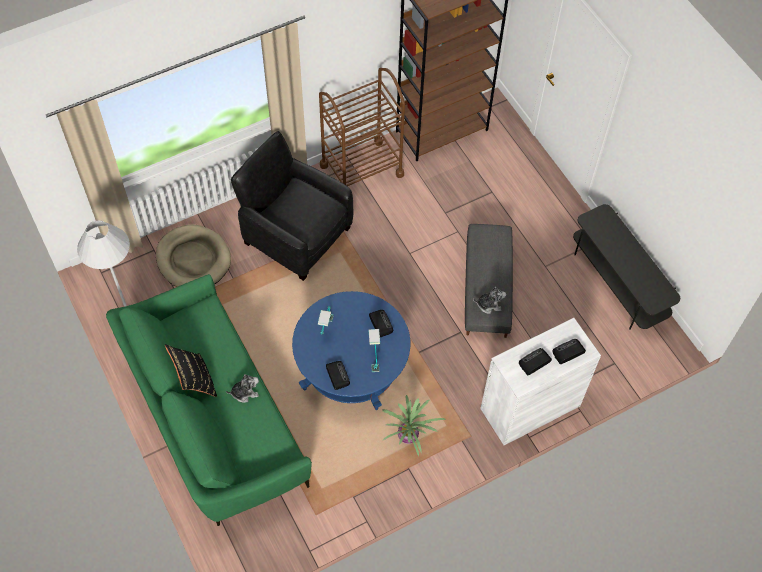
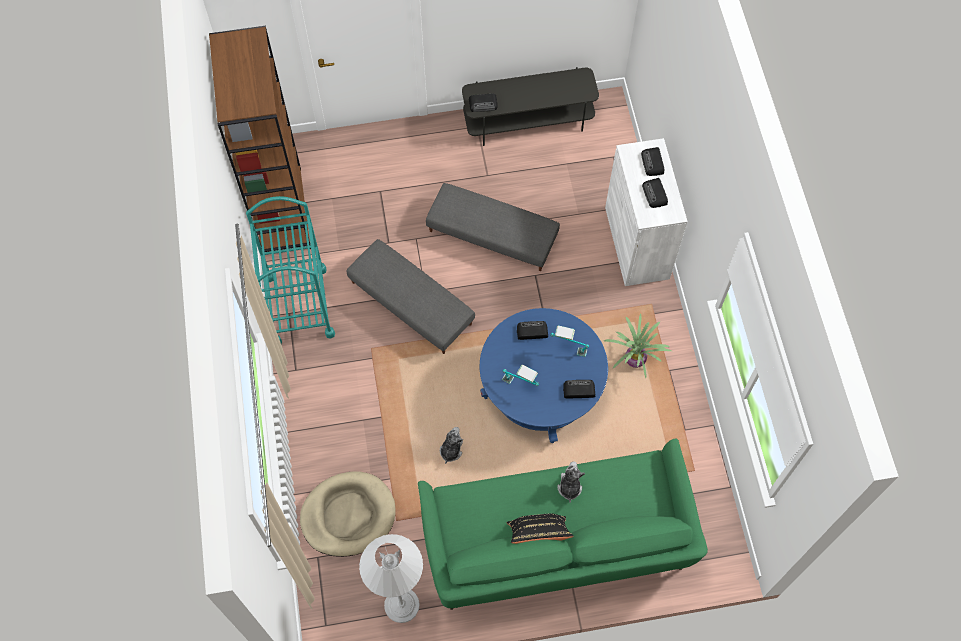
camera: 70 degrees left, 5 degrees up
black armchair [231,131,353,281] -> none
brown cart [319,68,405,186] -> turquoise cart [246,196,335,344]
plush toy [473,286,506,314] -> plush toy moved to [440,427,463,464]
none -> grey ottoman [346,239,475,354]
none -> radio [469,93,497,112]

